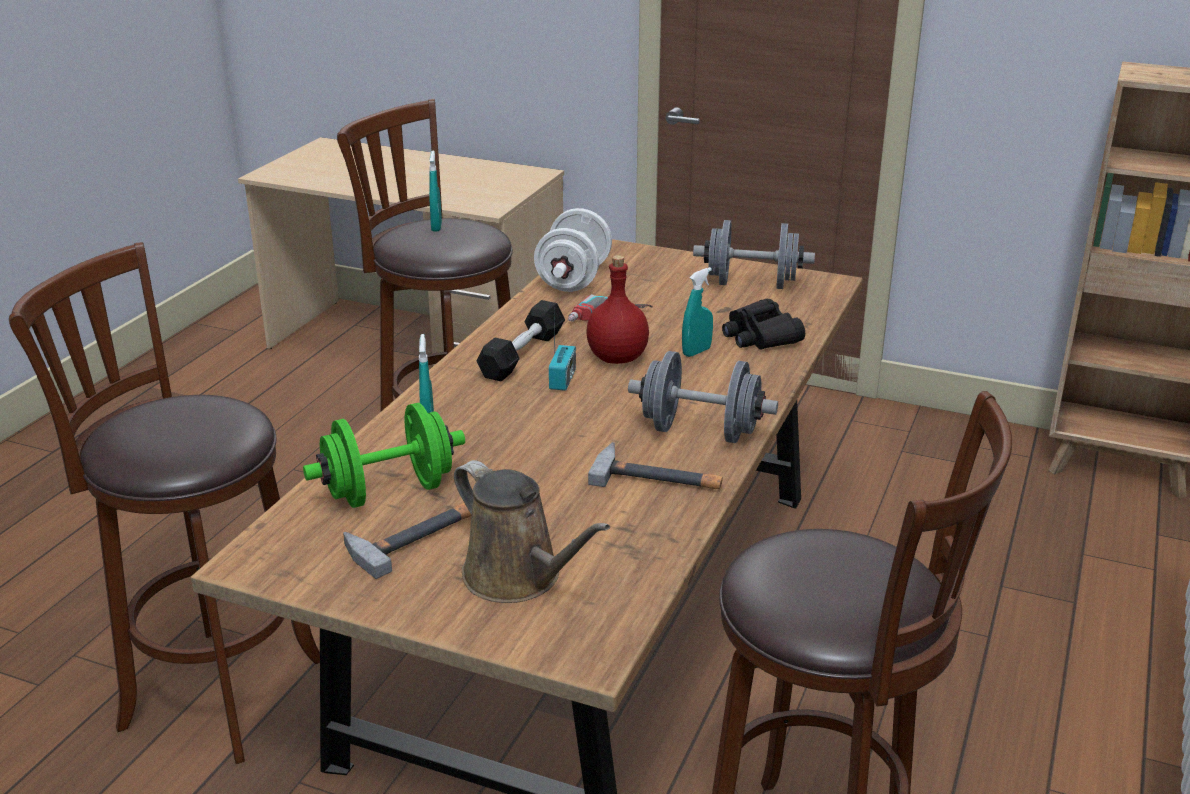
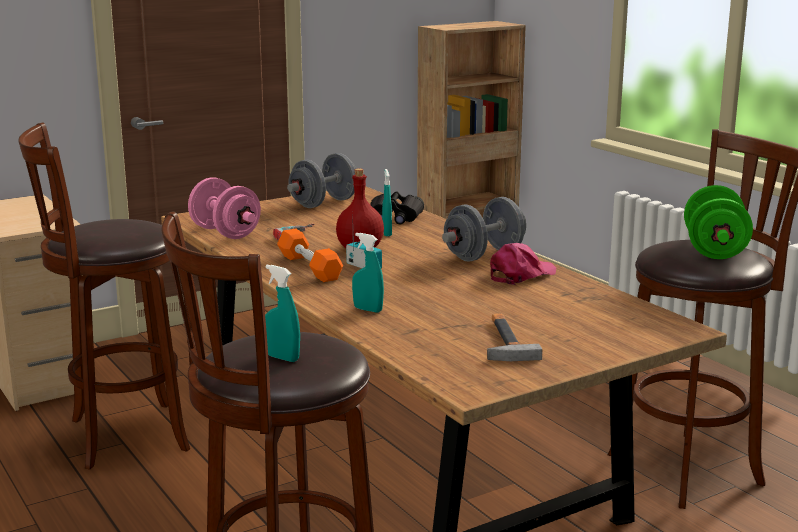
camera: 55 degrees left, 10 degrees down
green dumbbell [303,403,465,508] -> green dumbbell moved to [684,185,753,259]
turquoise spray bottle [429,150,442,232] -> turquoise spray bottle moved to [265,265,300,362]
brown watering can [454,460,610,603] -> none
black dumbbell [476,300,565,381] -> orange dumbbell [277,229,343,282]
white dumbbell [534,208,612,292] -> pink dumbbell [188,177,261,239]
hammer [588,442,723,489] -> pink cap [490,243,556,285]

